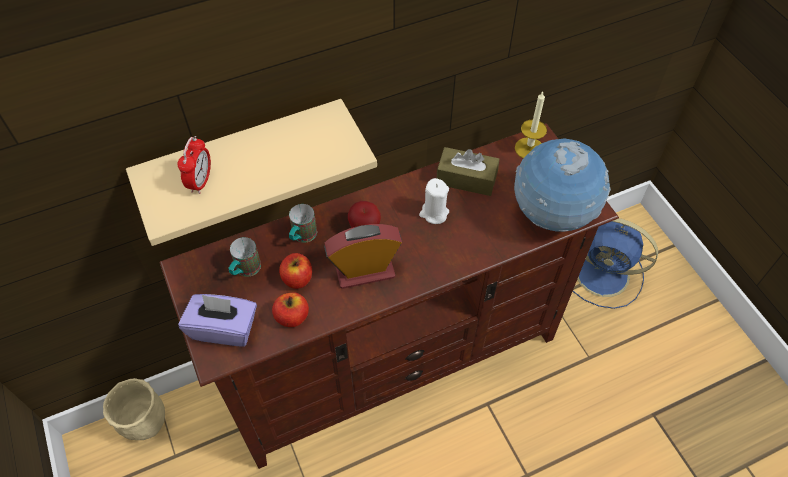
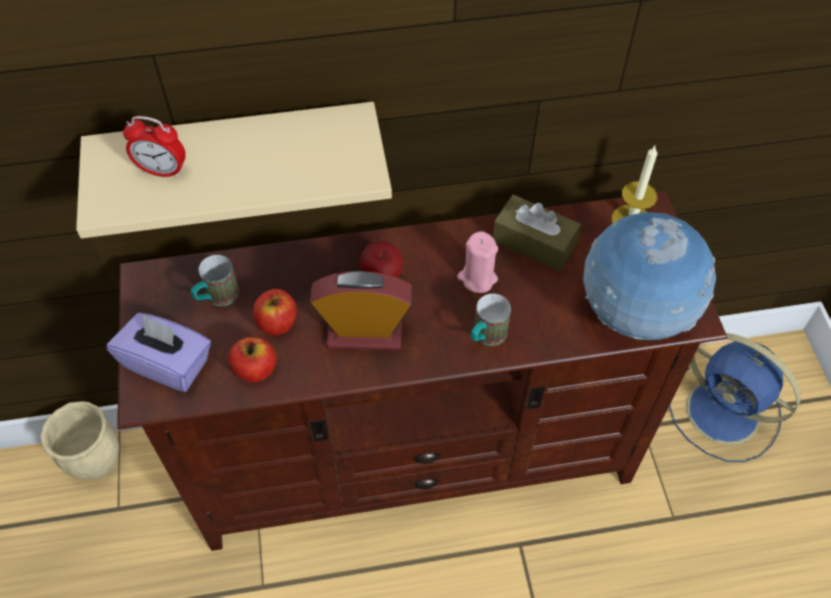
camera: 15 degrees right, 0 degrees up
alarm clock [177,136,211,194] -> alarm clock turned 75 degrees clockwise [123,116,186,178]
mug [289,204,317,243] -> mug moved to [471,294,511,346]
white candle [419,178,449,224] -> pink candle [457,231,498,293]

